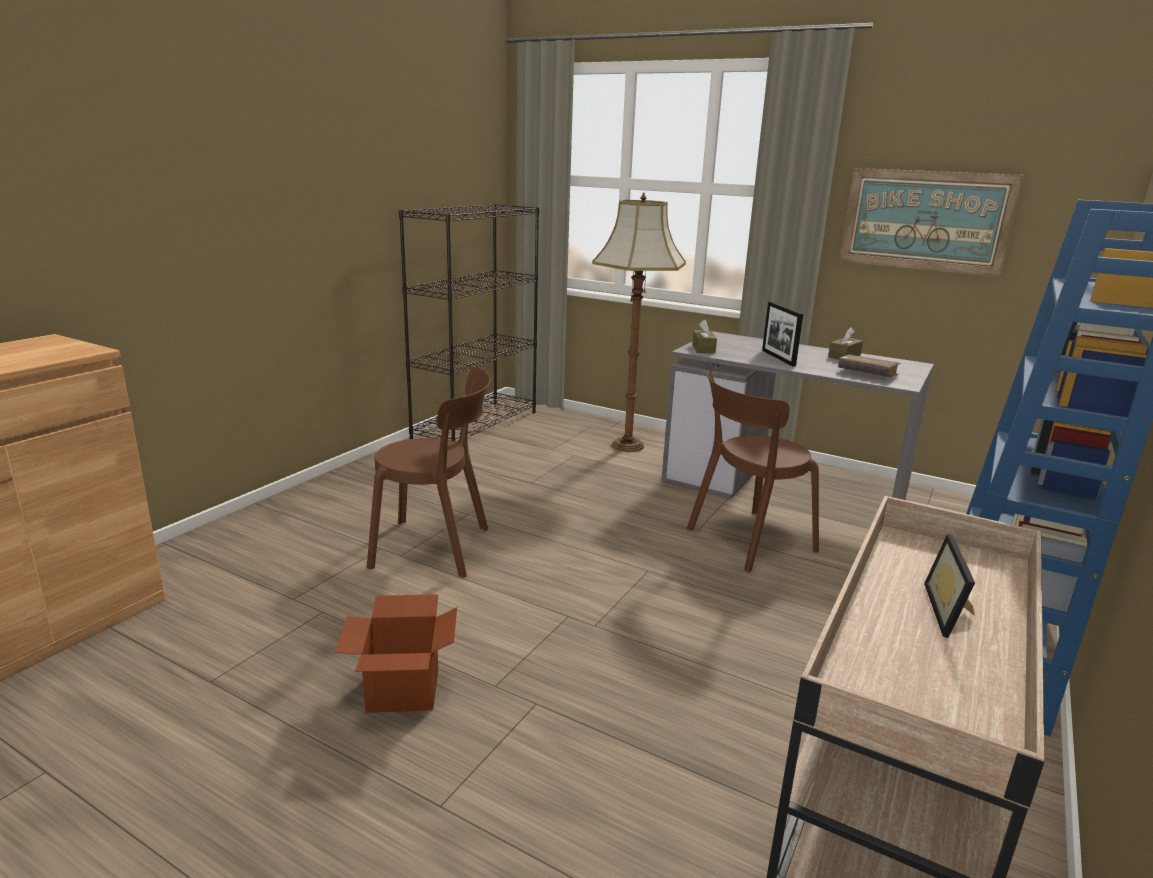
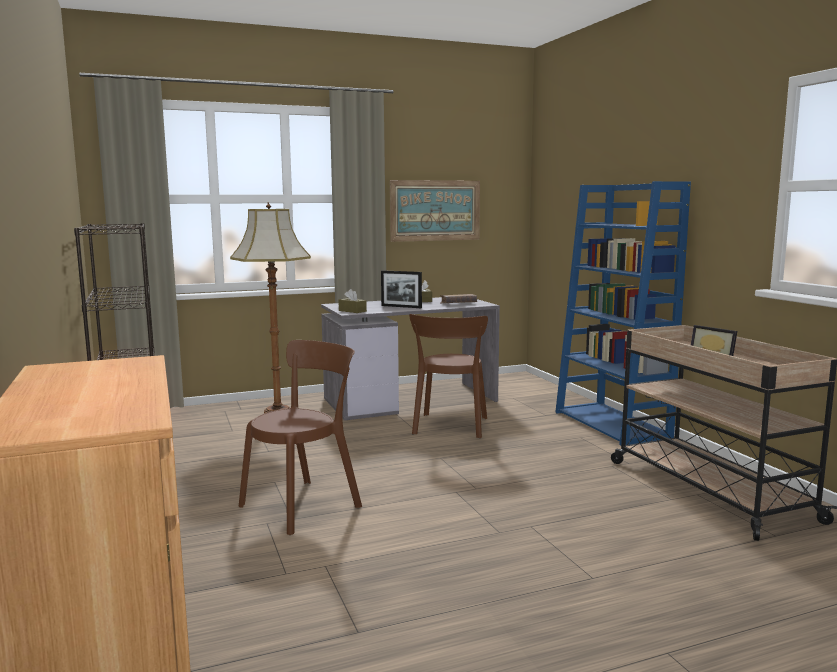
camera: 50 degrees left, 10 degrees down
cardboard box [335,594,457,713] -> none

